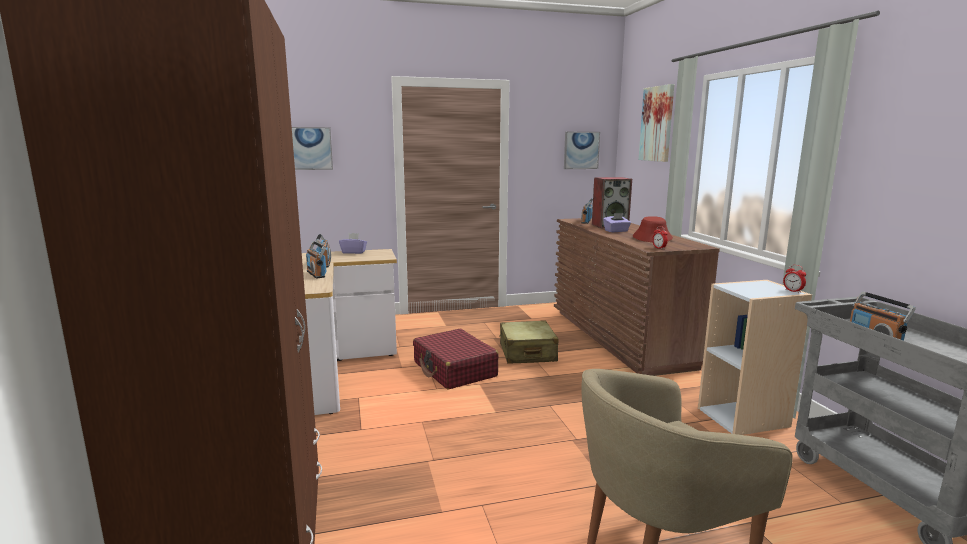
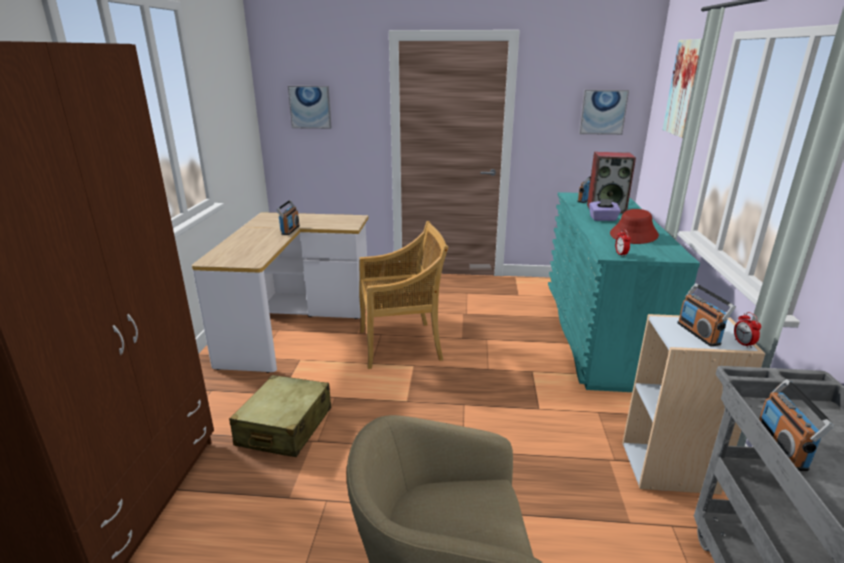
camera: 20 degrees right, 10 degrees up
radio [306,241,326,278] -> radio moved to [677,283,736,346]
purple tissue box [339,233,367,254] -> none
red suitcase [413,329,499,390] -> beige chair [359,221,449,369]
beige suitcase [499,320,559,364] -> beige suitcase moved to [229,375,331,457]
brown dresser [554,218,720,376] -> turquoise dresser [548,192,700,392]

